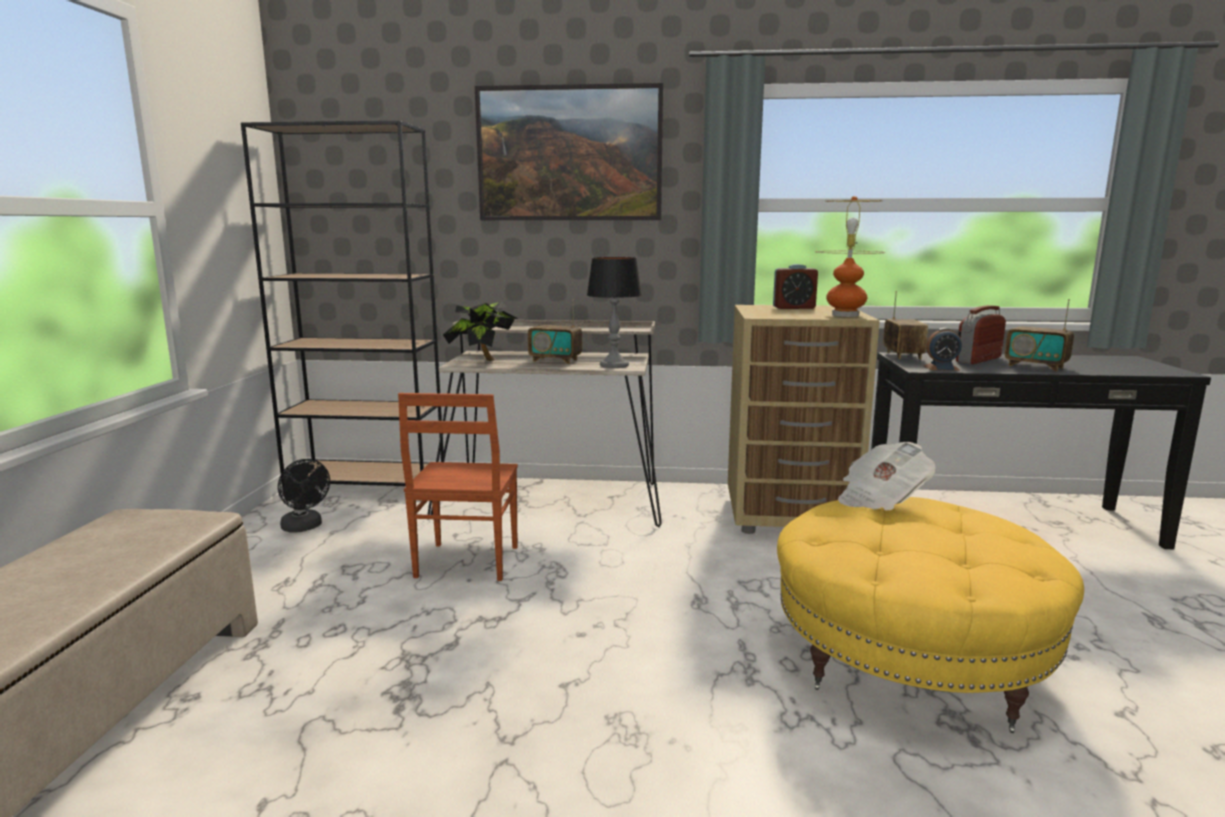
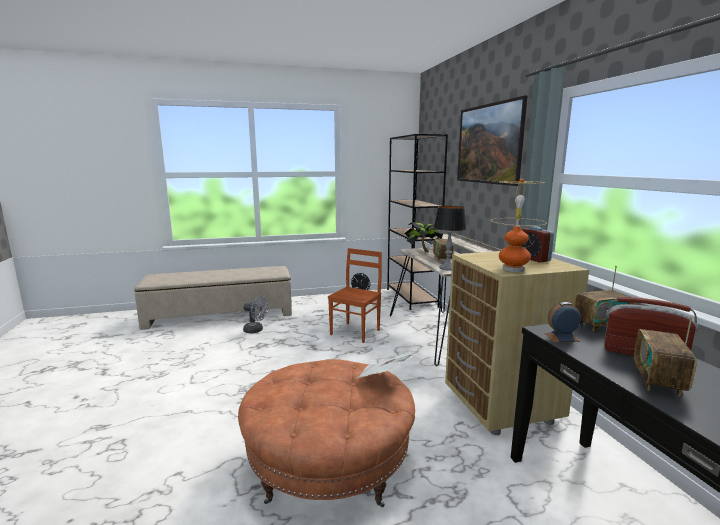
camera: 70 degrees right, 0 degrees up
brown chair [398,393,518,581] -> brown chair turned 135 degrees clockwise [328,248,382,343]
yellow ottoman [777,497,1084,733] -> brown ottoman [238,359,415,507]
alarm clock [923,328,962,371] -> alarm clock turned 105 degrees clockwise [544,302,581,342]
none -> grey fan [243,296,268,333]

